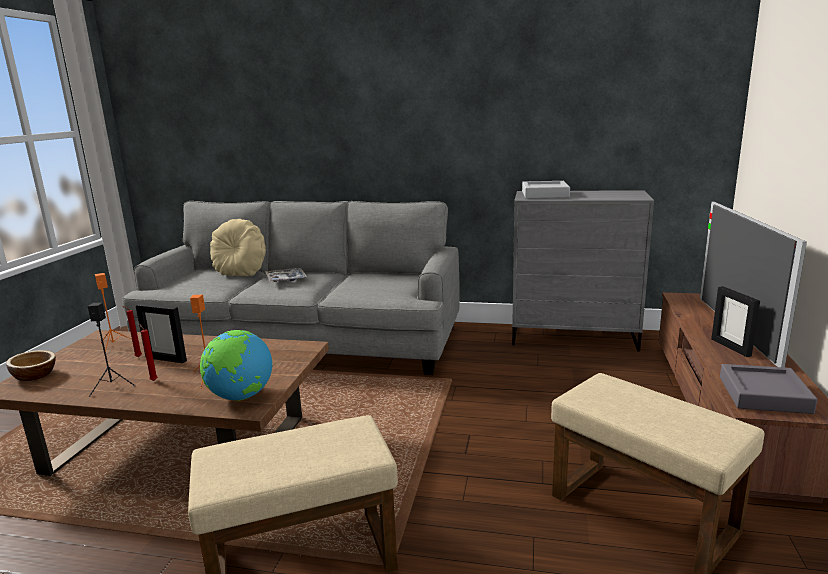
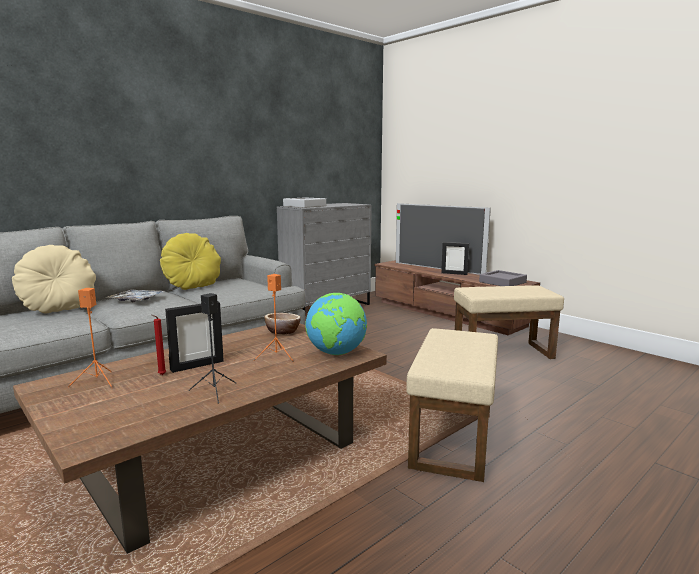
camera: 55 degrees left, 5 degrees down
bowl [6,350,56,381] -> bowl moved to [265,313,301,334]
red candle [140,324,157,381] -> none
none -> yellow pillow [160,233,221,290]

